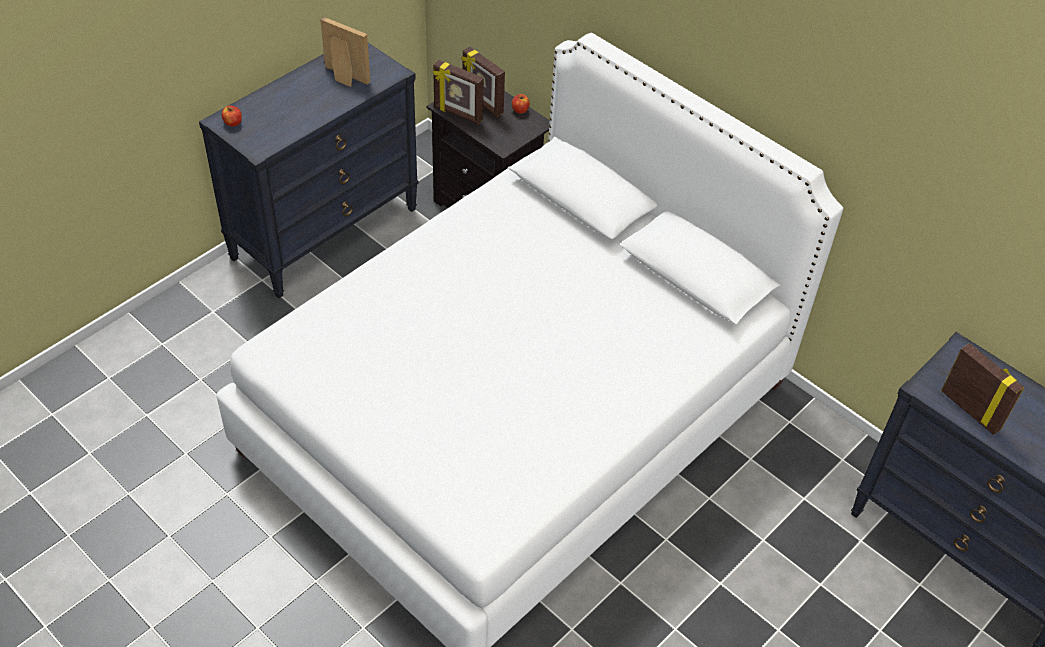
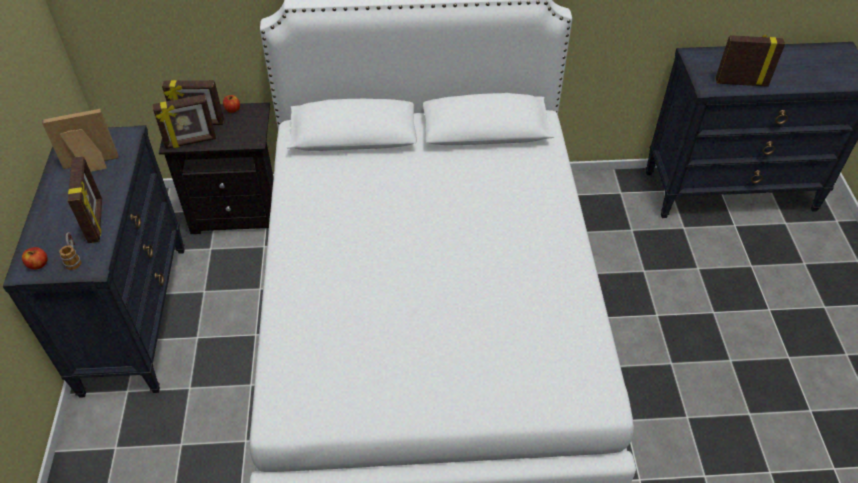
camera: 45 degrees left, 0 degrees up
none -> mug [59,232,81,270]
none -> picture frame [68,156,102,243]

